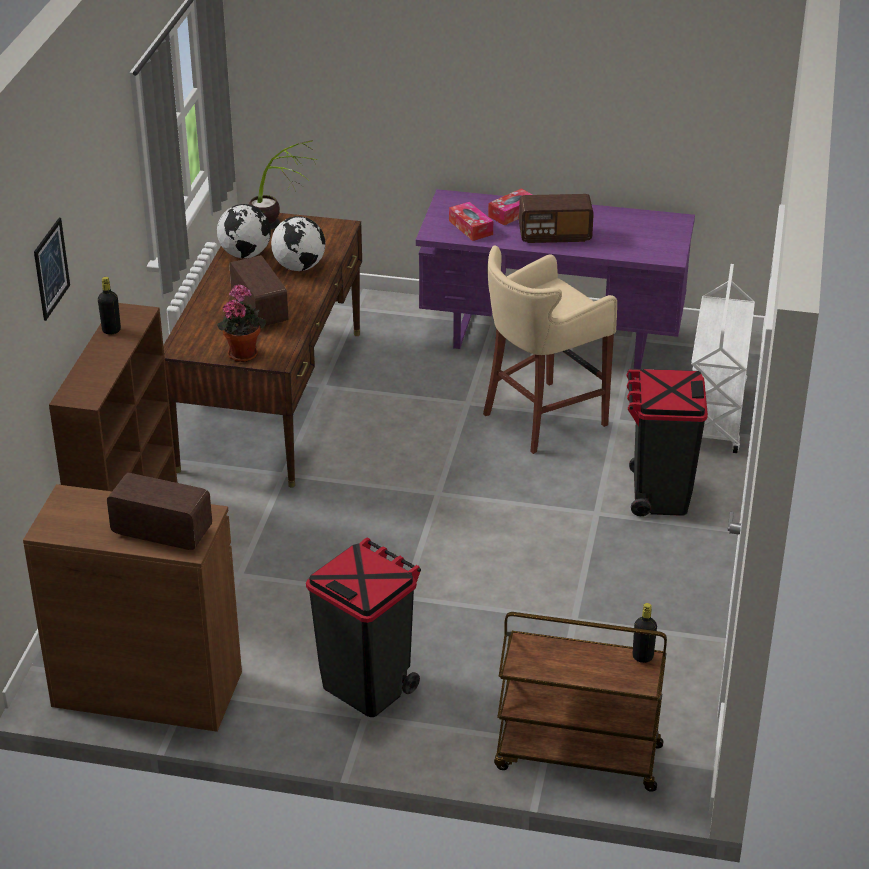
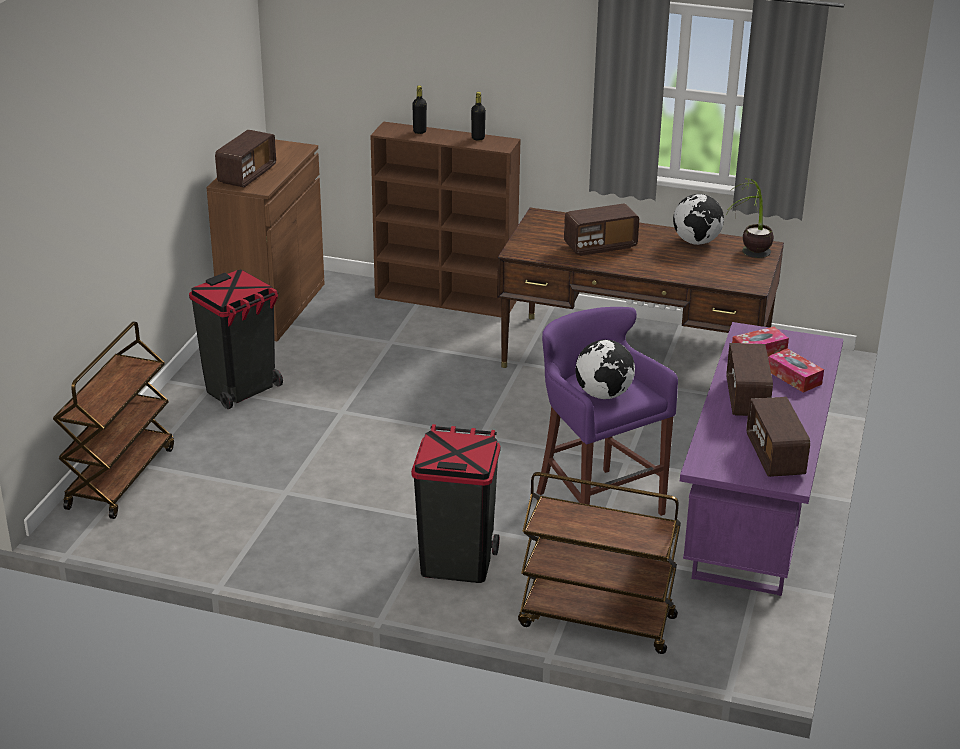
camera: 95 degrees right, 5 degrees down
picture [34,218,70,321] -> none
potted plant [217,285,266,362] -> none
globe [271,216,326,271] -> globe moved to [575,340,635,399]
beige stool [483,246,617,454] -> purple stool [537,307,678,516]
black bottle [633,603,657,663] -> black bottle moved to [412,85,427,134]
white cart [691,264,755,453] -> brown cart [518,472,681,654]
none -> radio [746,397,810,477]

